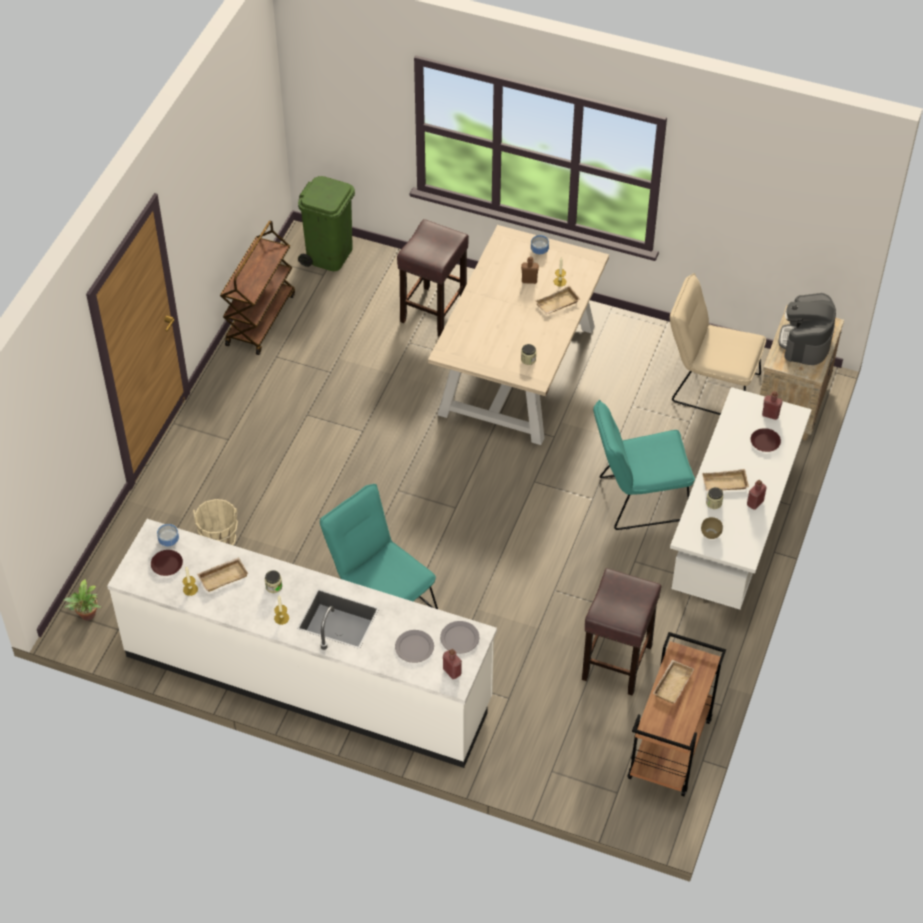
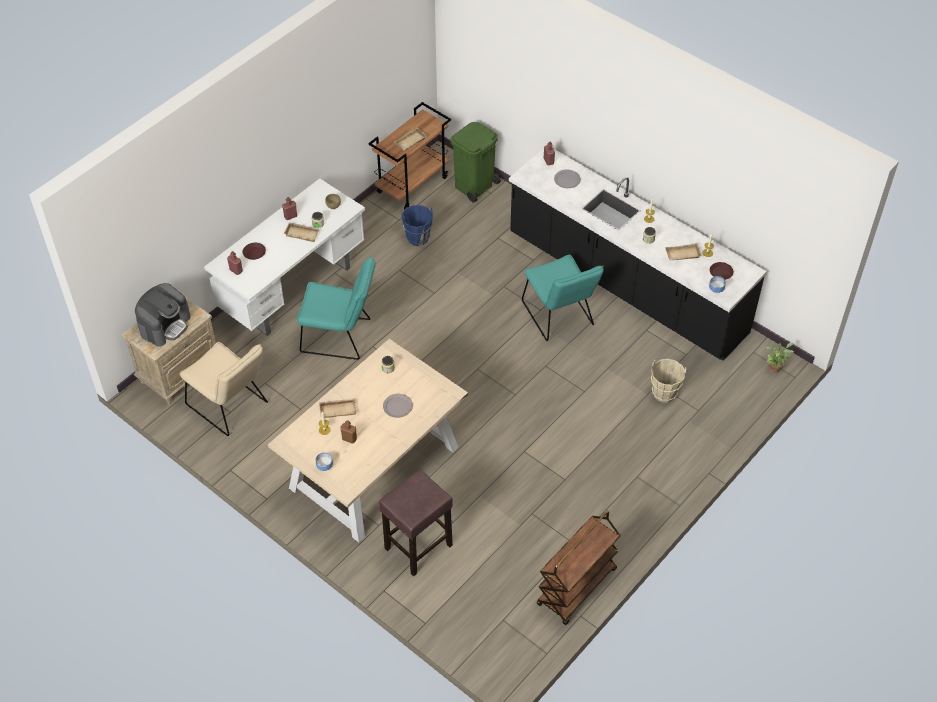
camera: 160 degrees left, 0 degrees up
white counter [107,519,497,768] -> black counter [509,149,767,361]
green trash can [298,176,355,271] -> green trash can moved to [450,122,501,203]
grey plate [440,621,479,654] -> grey plate moved to [383,394,413,418]
brown stool [582,568,661,696] -> blue bucket [401,205,433,246]

